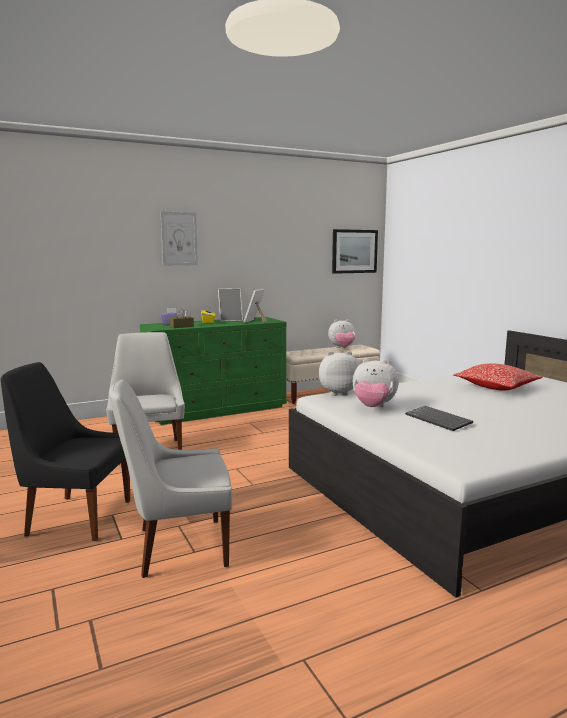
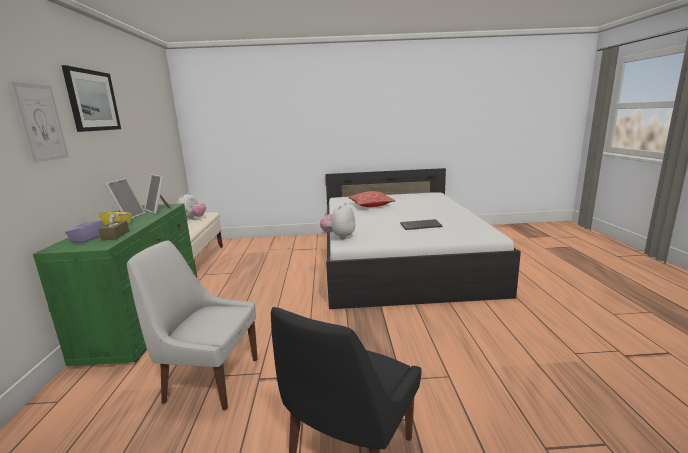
camera: 65 degrees left, 5 degrees up
white chair [109,379,232,578] -> none
picture [332,229,378,274] -> picture moved to [61,65,121,132]
plush toy [353,358,399,407] -> none

